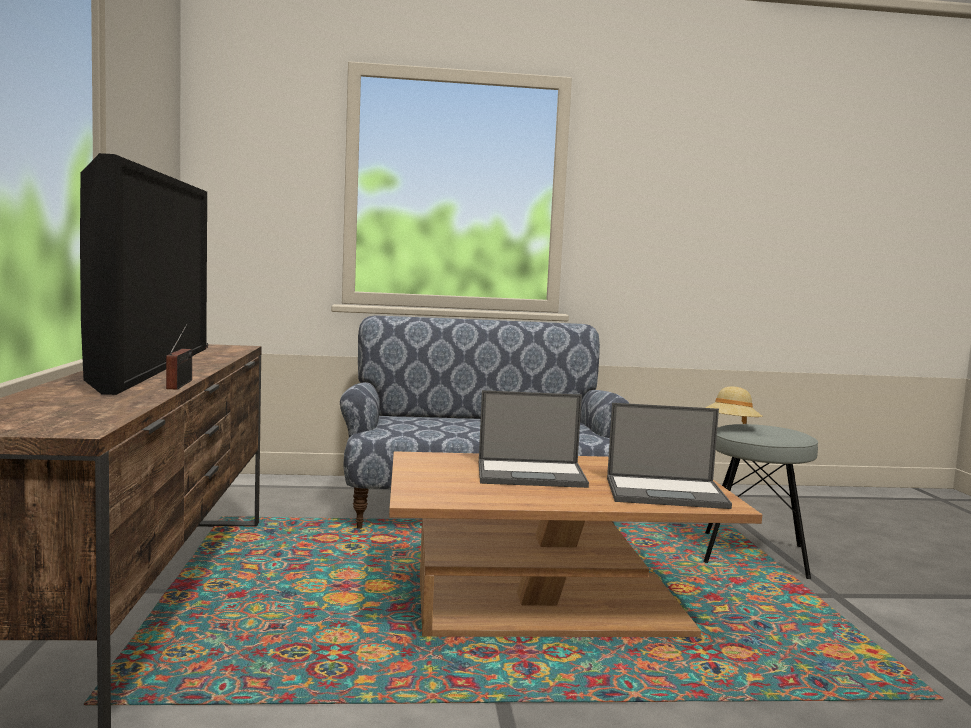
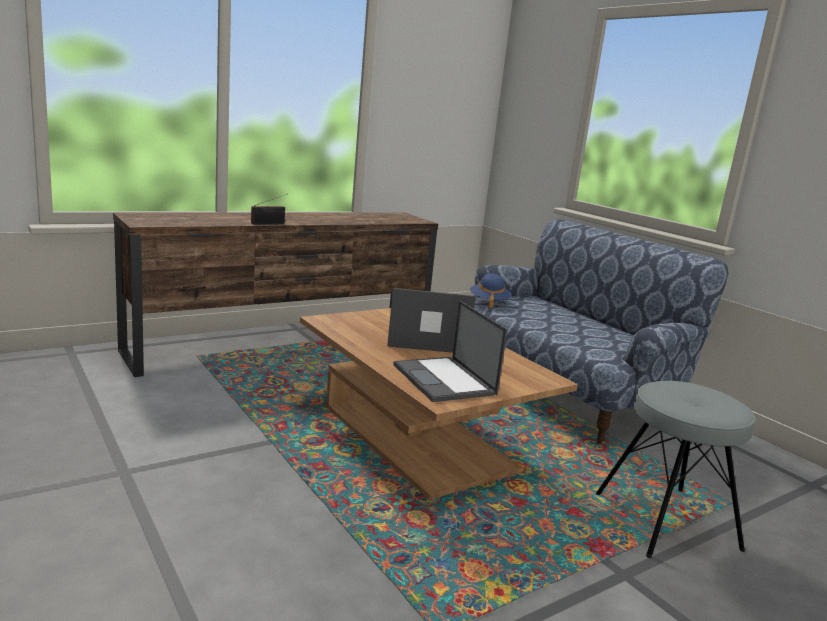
camera: 60 degrees right, 10 degrees up
television [80,153,208,395] -> none
laptop [479,390,589,488] -> laptop turned 120 degrees clockwise [387,288,476,353]
beige hat [705,386,762,424] -> none
none -> blue hat [470,274,512,308]

